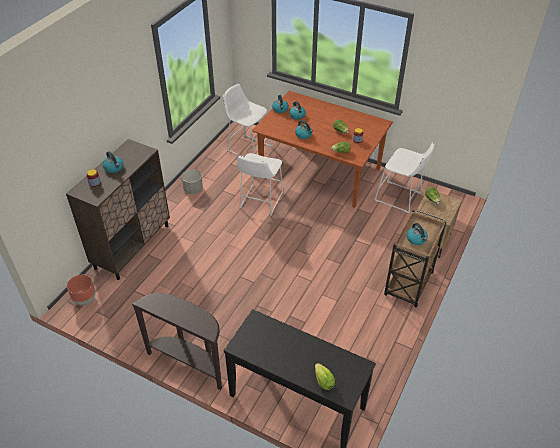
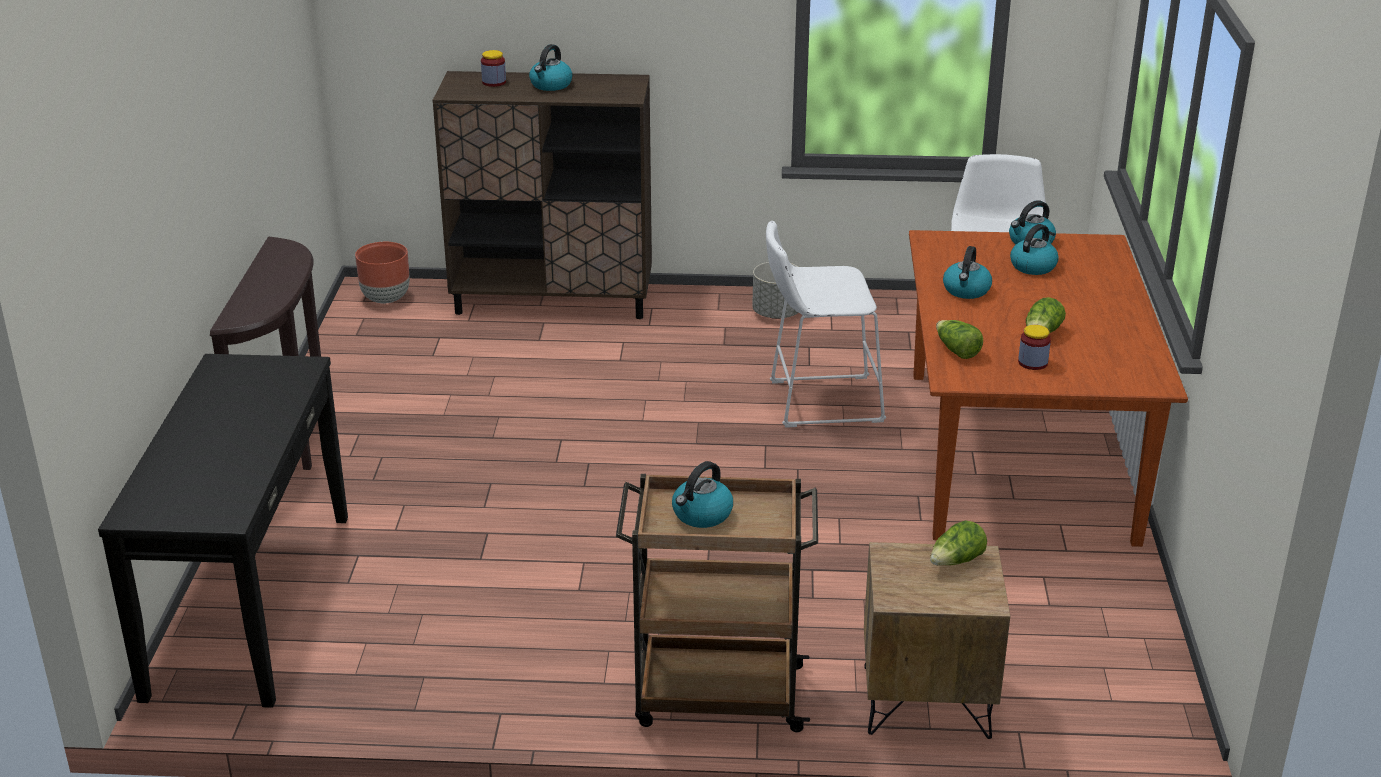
camera: 65 degrees right, 15 degrees down
lettuce [315,363,335,390] -> none
white stool [374,142,435,213] -> none

